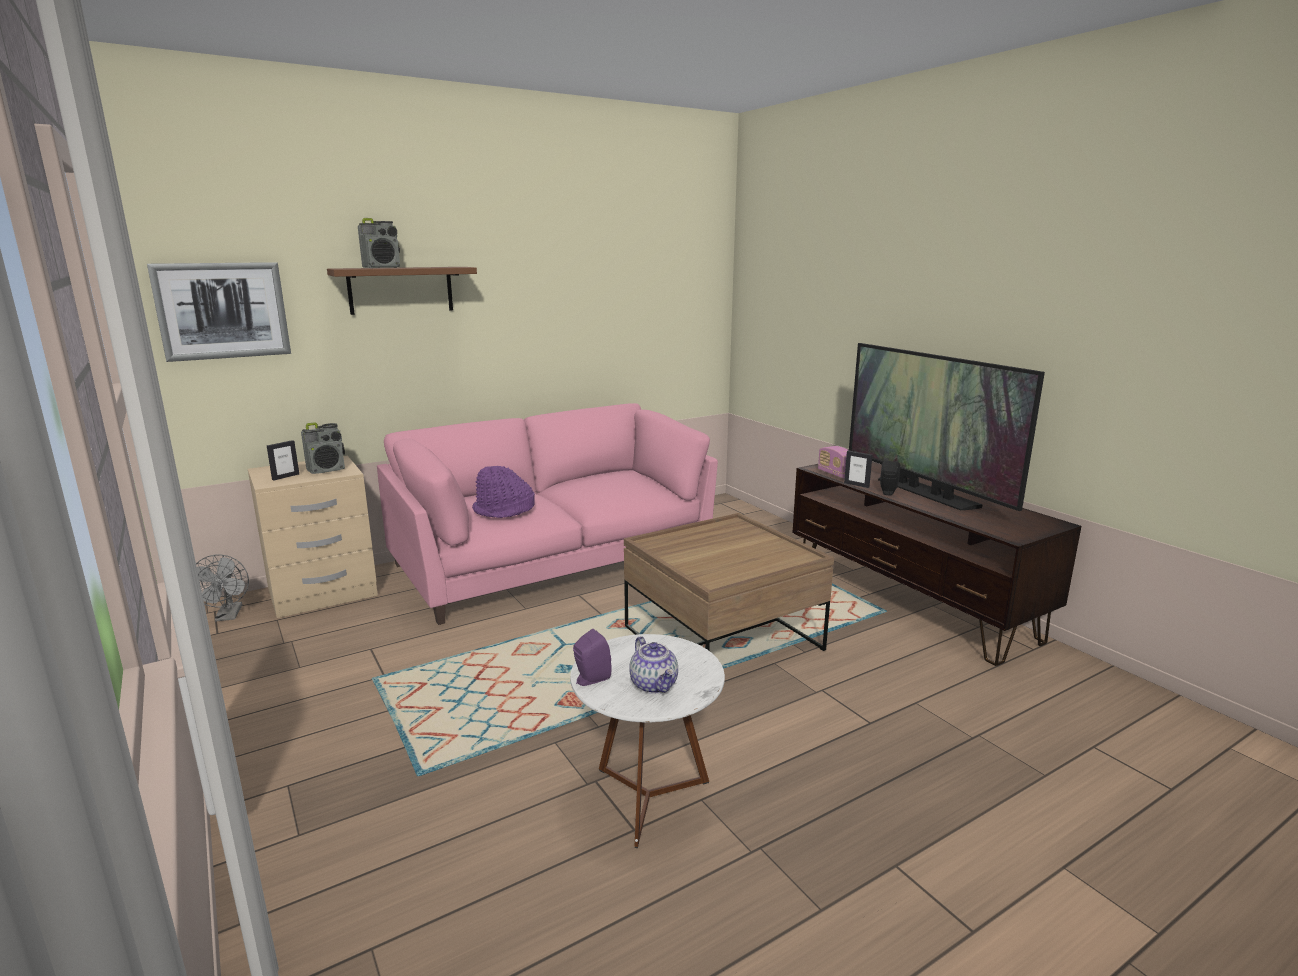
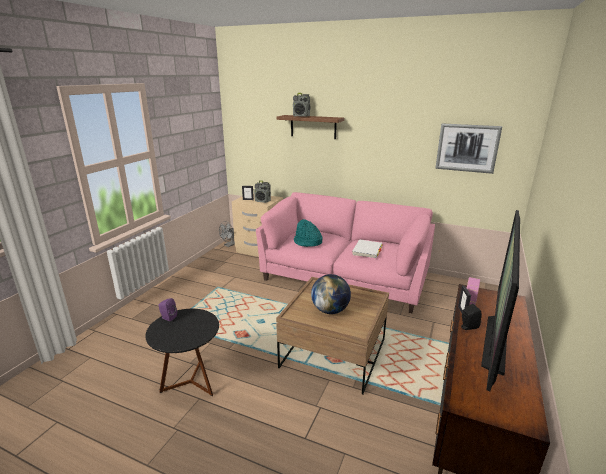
camera: 55 degrees right, 5 degrees up
picture [147,262,291,362] -> picture moved to [435,123,502,174]
purple hat [472,466,535,518] -> turquoise hat [294,219,323,247]
white side table [570,634,725,848] -> black side table [145,309,219,396]
teapot [629,636,678,694] -> none
none -> globe [311,274,351,314]
none -> white book [352,239,382,258]

